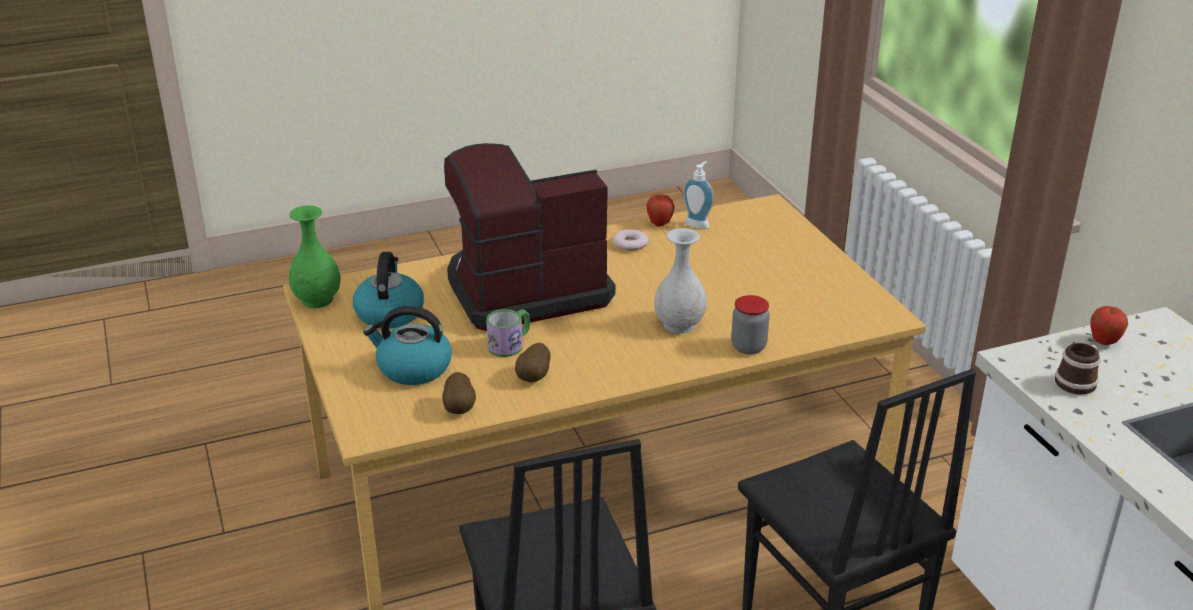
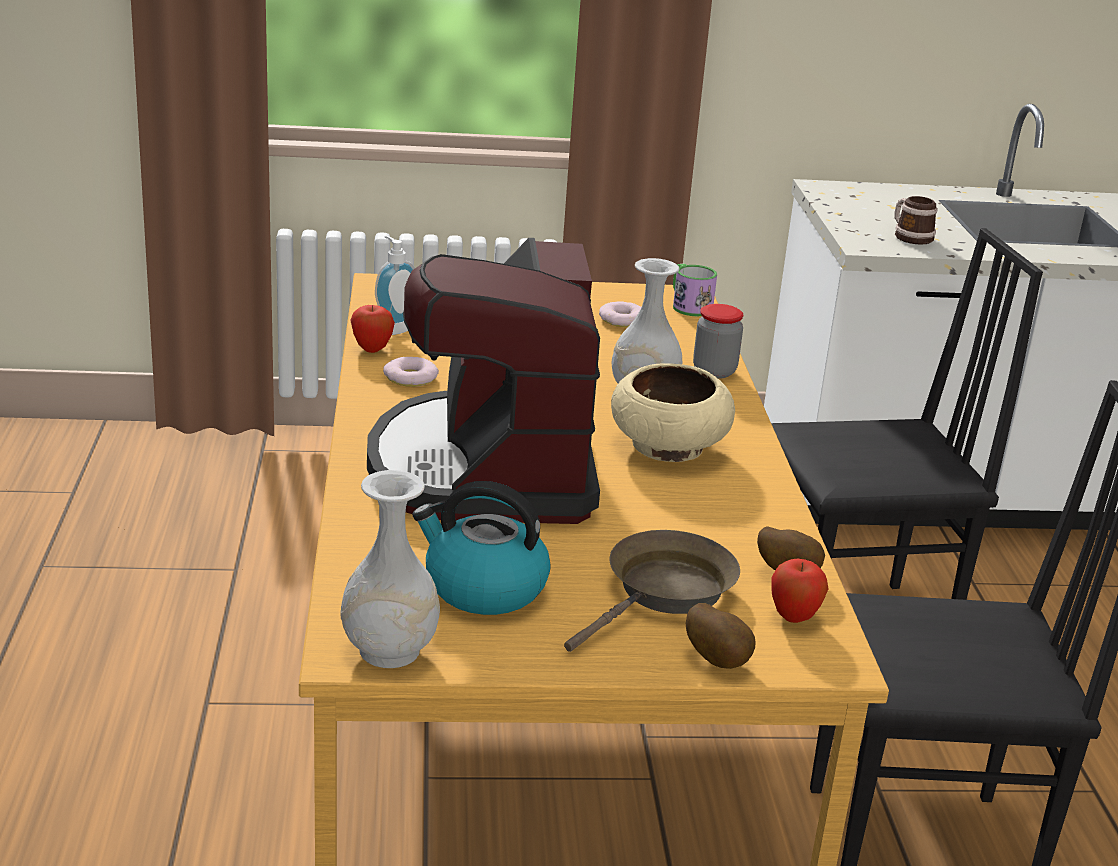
camera: 75 degrees left, 5 degrees down
green vase [289,205,341,308] -> white vase [340,470,440,668]
kettle [363,306,452,385] -> brown frying pan [564,530,740,652]
mug [486,309,530,357] -> mug moved to [673,264,717,316]
potato [515,343,551,383] -> potato moved to [686,603,756,669]
apple [1090,306,1128,345] -> apple moved to [771,559,829,623]
none -> donut [599,301,641,327]
none -> beige bowl [611,363,735,462]

